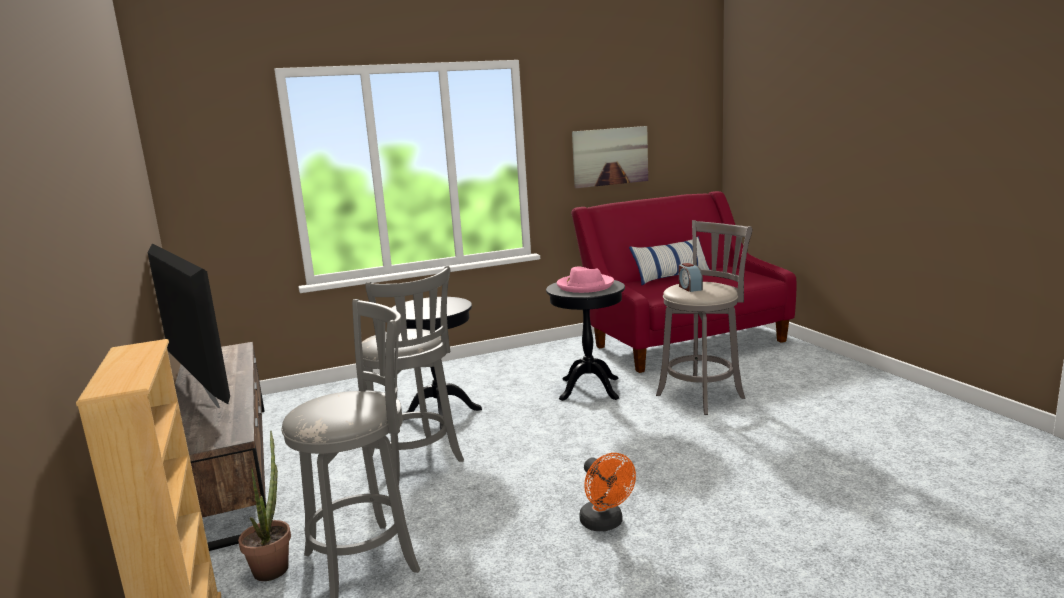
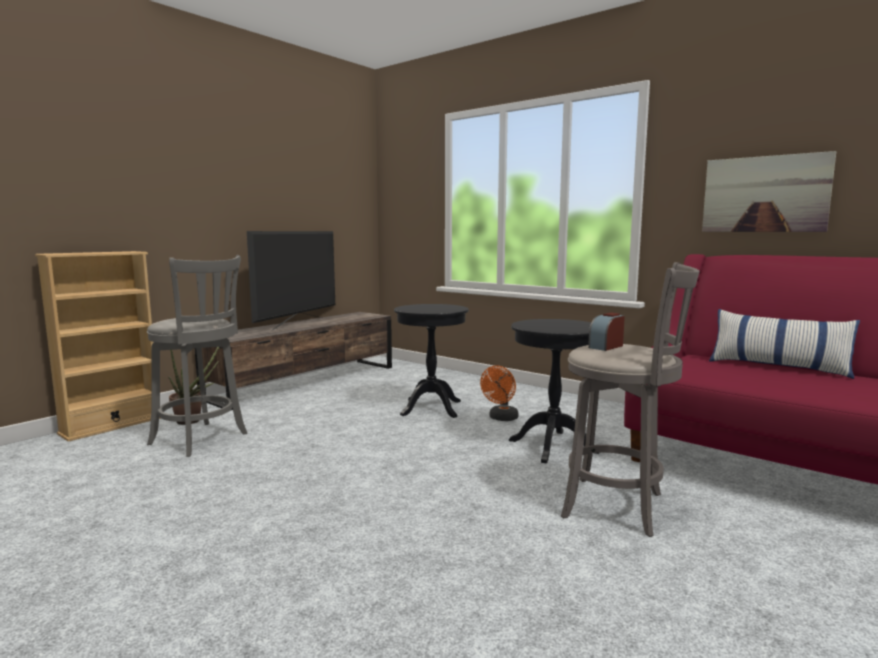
camera: 60 degrees right, 5 degrees down
grey stool [362,266,464,485] -> none
pink hat [557,267,614,293] -> none
orange fan [579,453,636,531] -> orange fan moved to [480,365,518,421]

